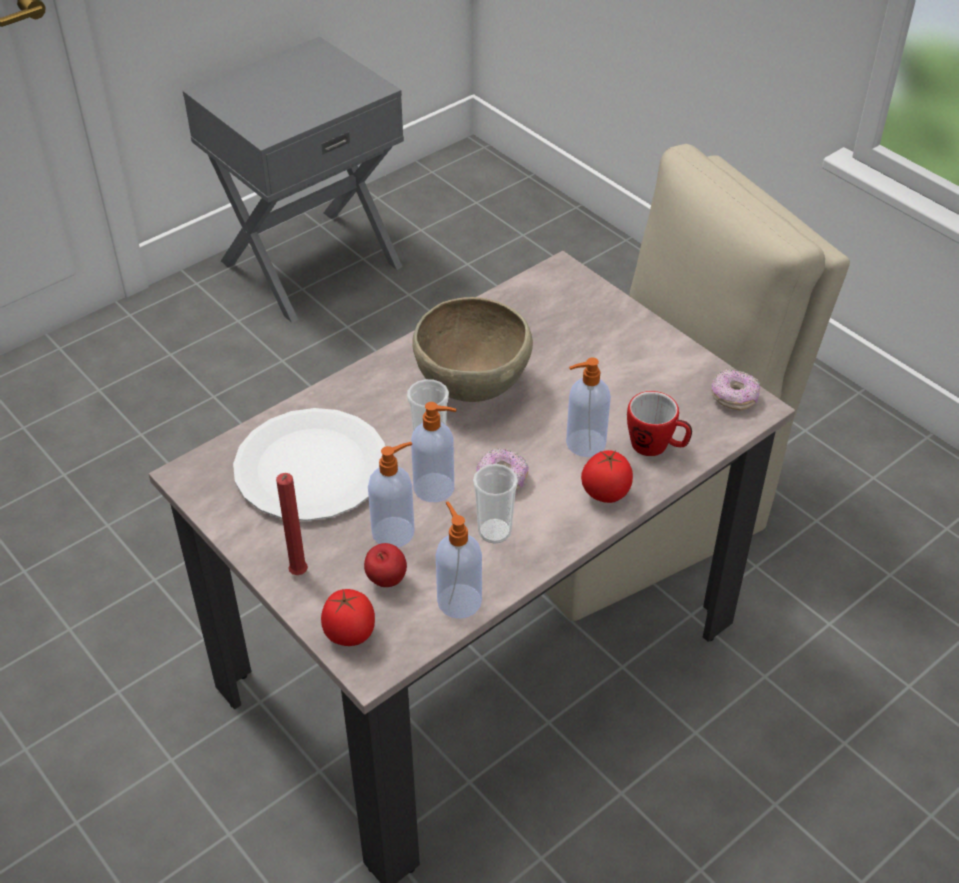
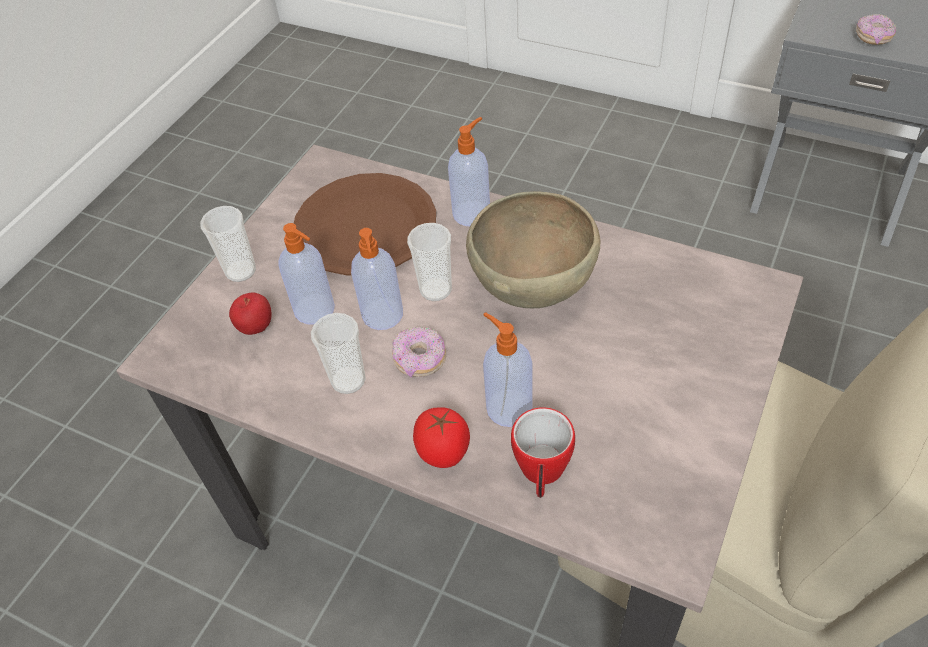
camera: 70 degrees right, 5 degrees up
white plate [233,408,385,521] -> brown plate [294,173,436,276]
red candle [276,473,308,575] -> cup [200,206,256,282]
tomato [321,589,375,646] -> none
soap dispenser [436,501,482,619] -> soap dispenser moved to [448,117,490,226]
donut [711,369,760,410] -> donut moved to [856,14,896,45]

